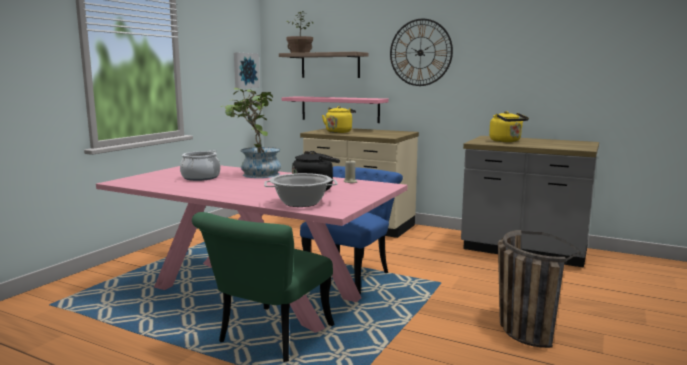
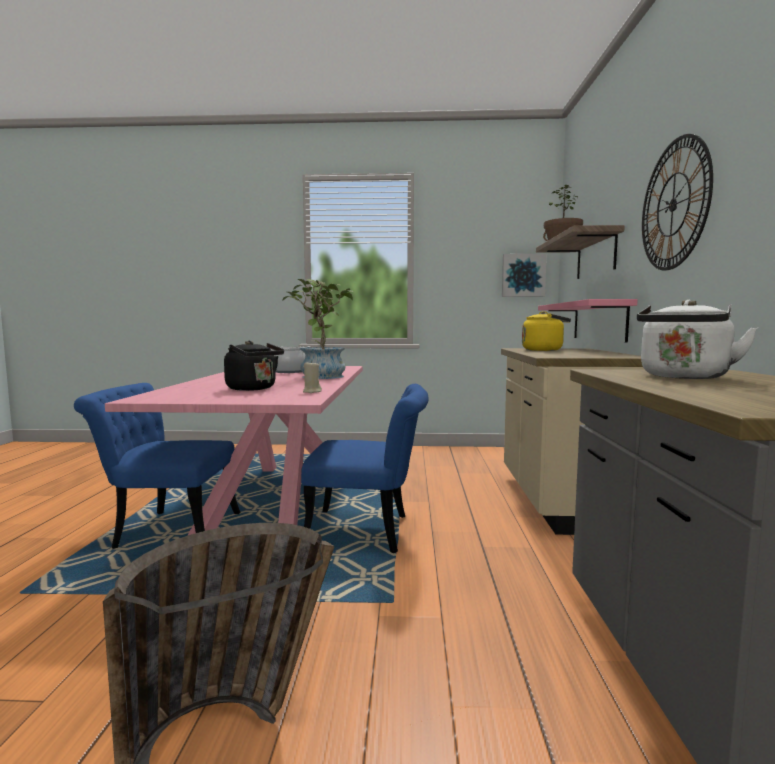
camera: 65 degrees right, 5 degrees down
green chair [192,212,334,362] -> blue chair [74,383,240,549]
cooking pot [264,173,338,207] -> none
yellow kettle [489,111,529,142] -> white kettle [637,300,758,379]

